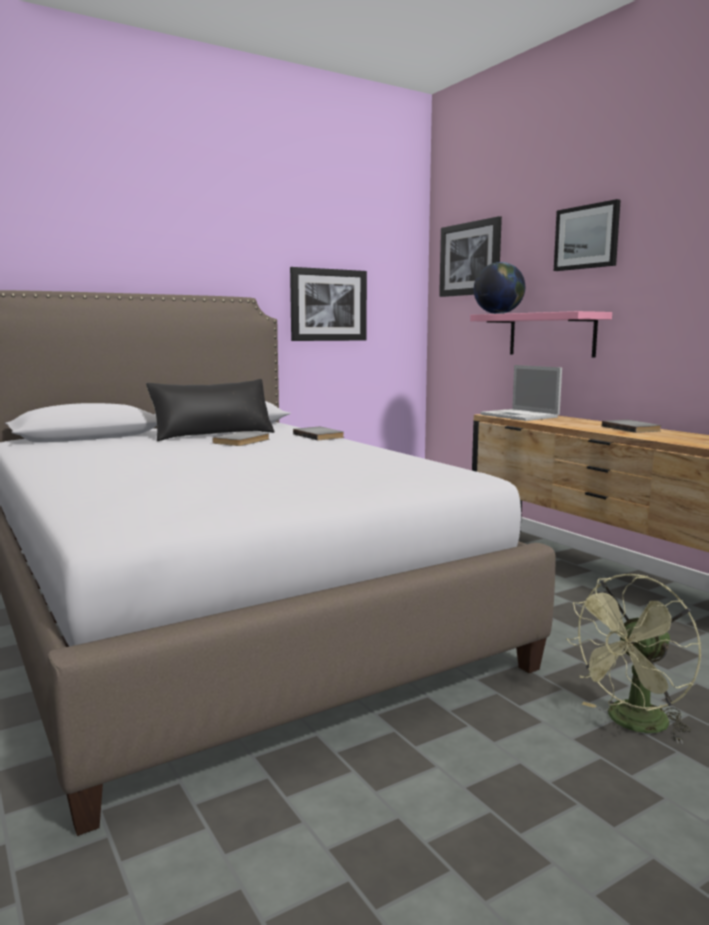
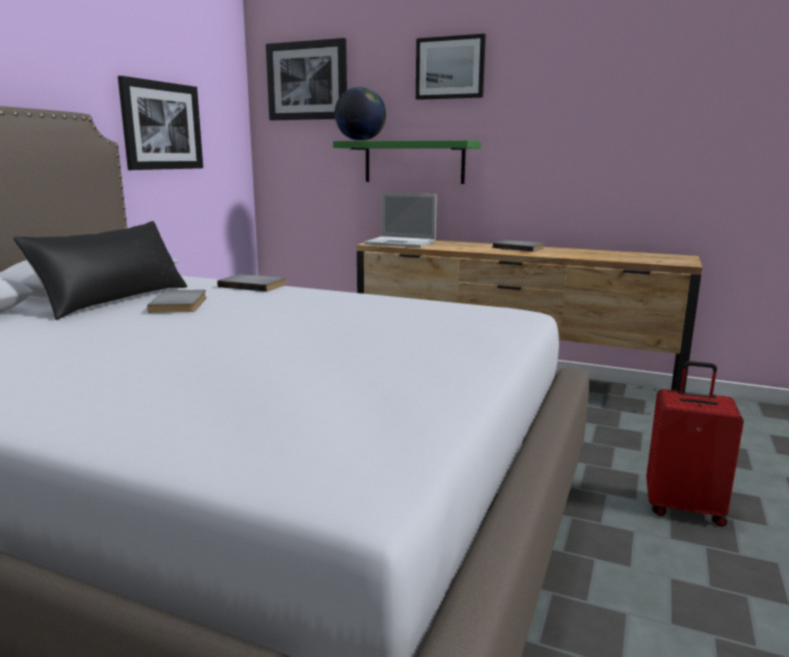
camera: 35 degrees left, 5 degrees up
pink shelf [470,311,612,358] -> green shelf [333,140,481,184]
green fan [566,574,701,744] -> red suitcase [646,361,744,527]

